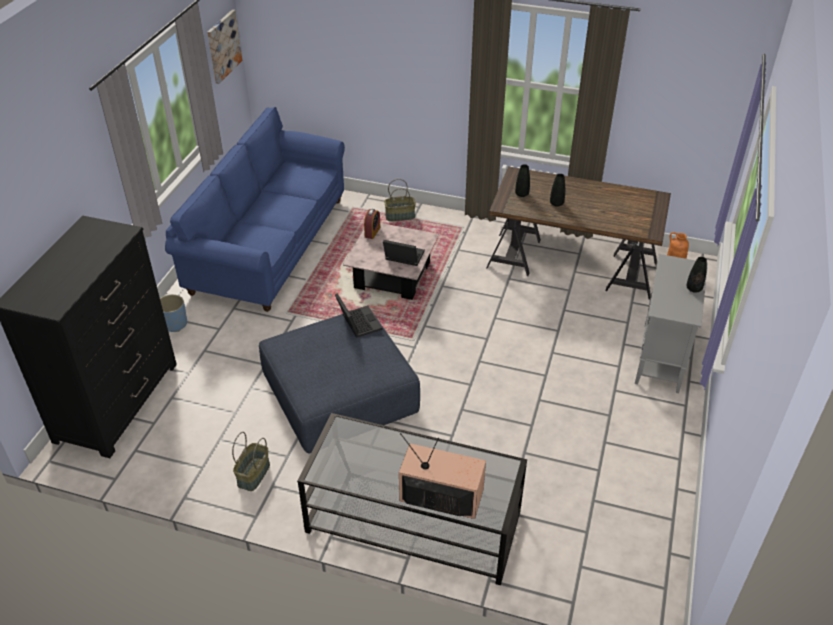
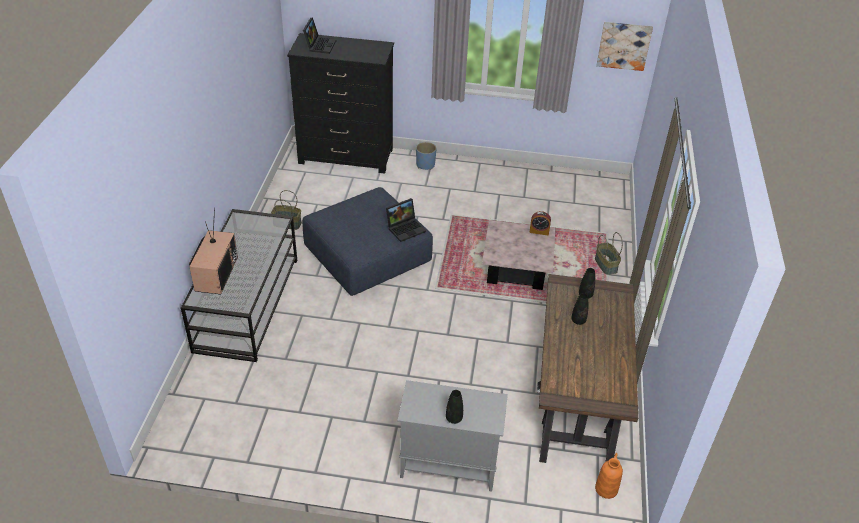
camera: 80 degrees right, 0 degrees up
blue sofa [165,107,345,312] -> none
laptop [383,240,425,266] -> laptop moved to [303,17,337,54]

